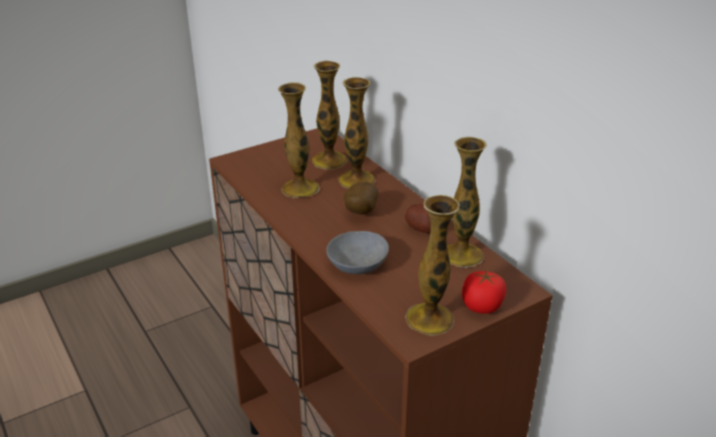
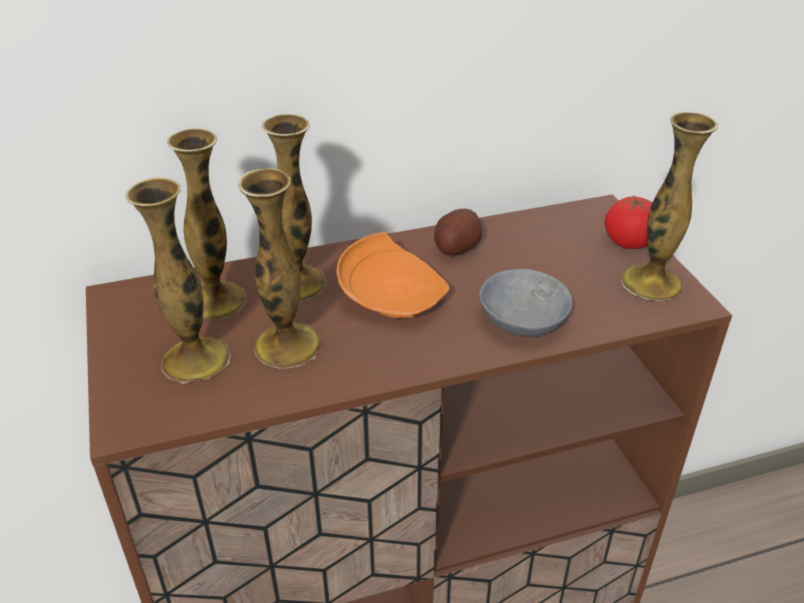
camera: 75 degrees left, 5 degrees up
potato [344,182,378,215] -> orange plate [337,232,450,318]
vase [447,137,487,268] -> vase moved to [125,177,231,384]

